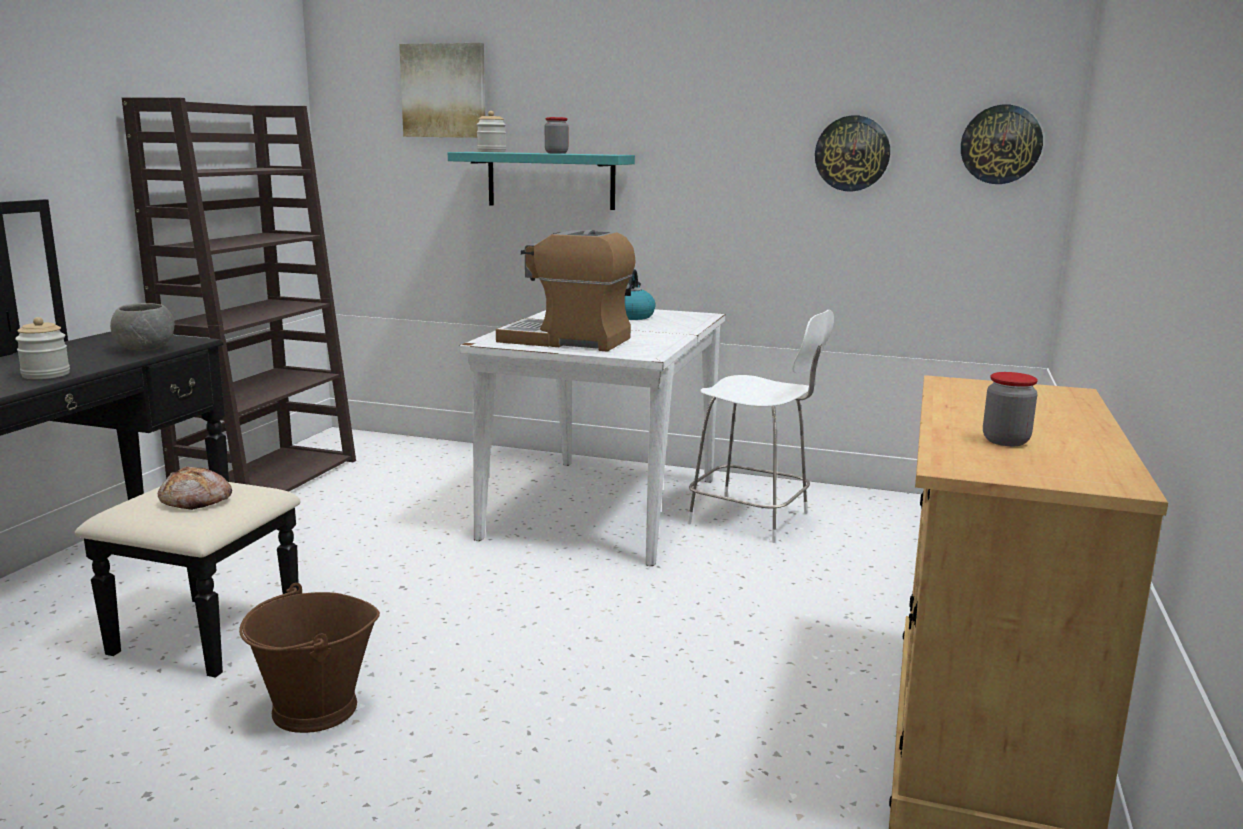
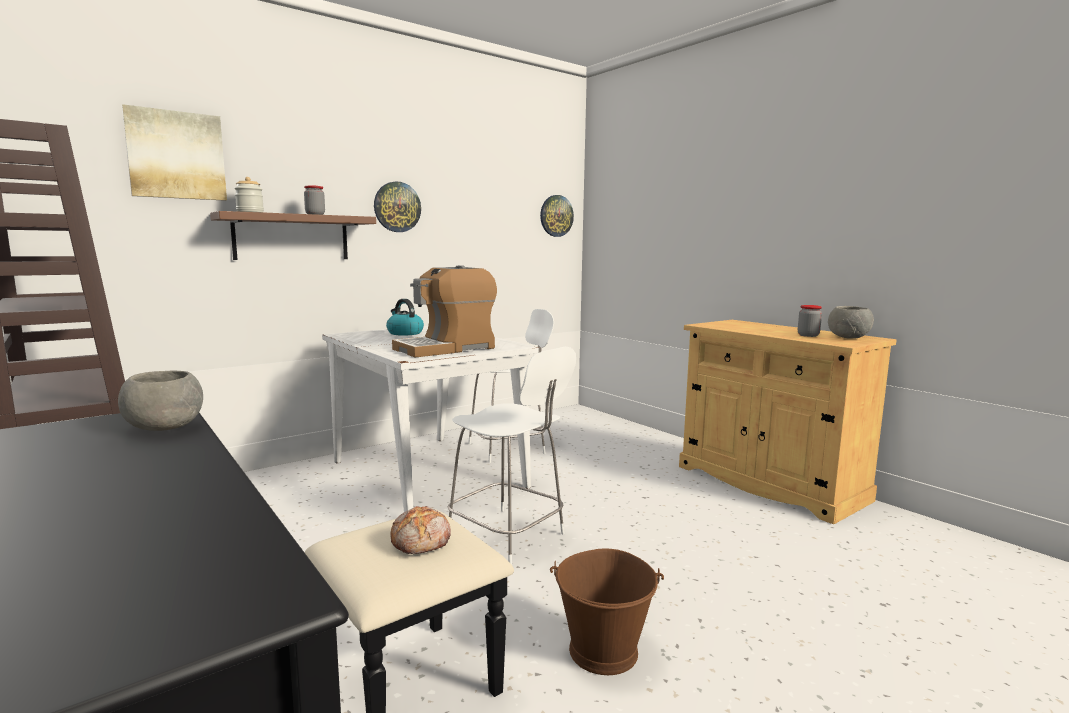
camera: 55 degrees left, 5 degrees down
jar [15,317,70,379] -> none
turquoise shelf [448,152,635,210] -> brown shelf [210,211,376,260]
wall clock [815,116,890,192] -> wall clock moved to [374,181,421,232]
none -> white chair [448,347,576,565]
none -> grey bowl [828,306,874,339]

